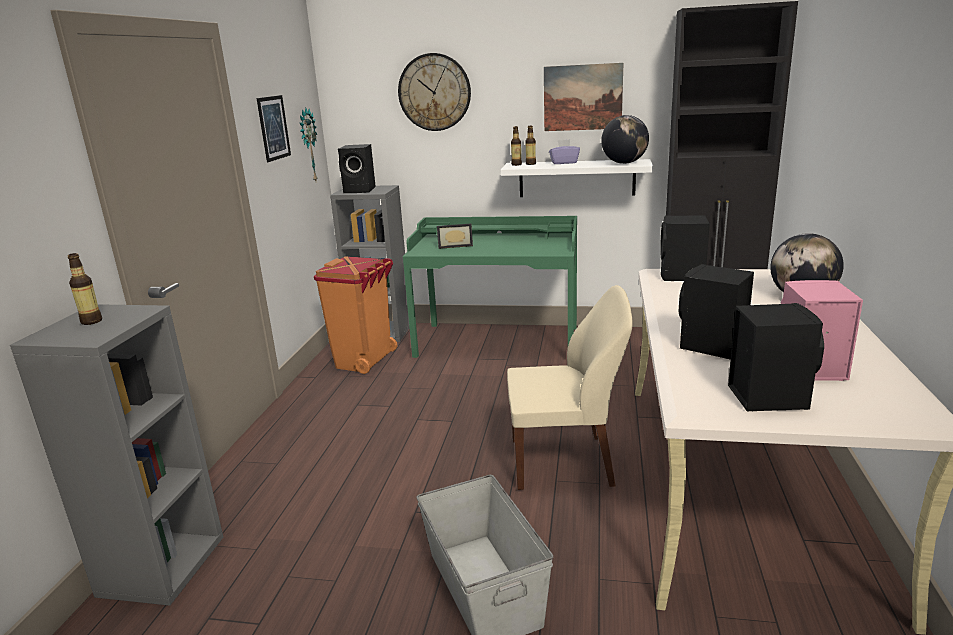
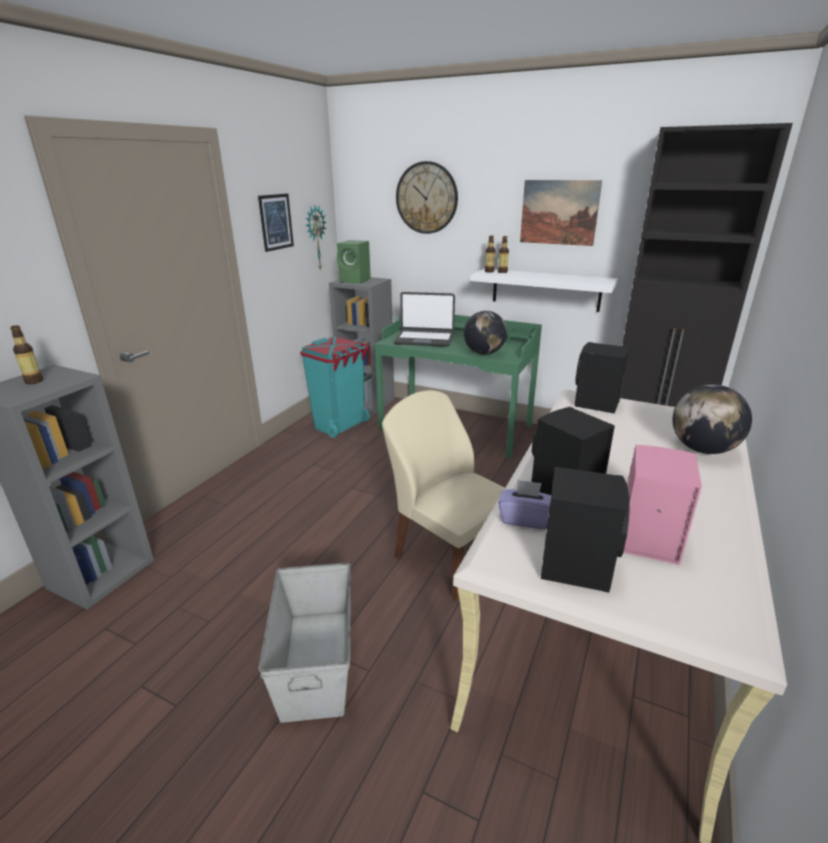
camera: 15 degrees right, 5 degrees up
orange trash can [314,256,397,374] -> turquoise trash can [300,337,370,438]
black speaker [338,144,376,193] -> green speaker [337,240,371,284]
picture frame [437,223,473,249] -> laptop [394,292,455,347]
beige chair [507,285,633,490] -> beige chair turned 150 degrees counterclockwise [382,390,505,601]
purple tissue box [549,139,580,164] -> purple tissue box moved to [498,480,551,529]
globe [601,115,649,164] -> globe moved to [464,311,507,354]

